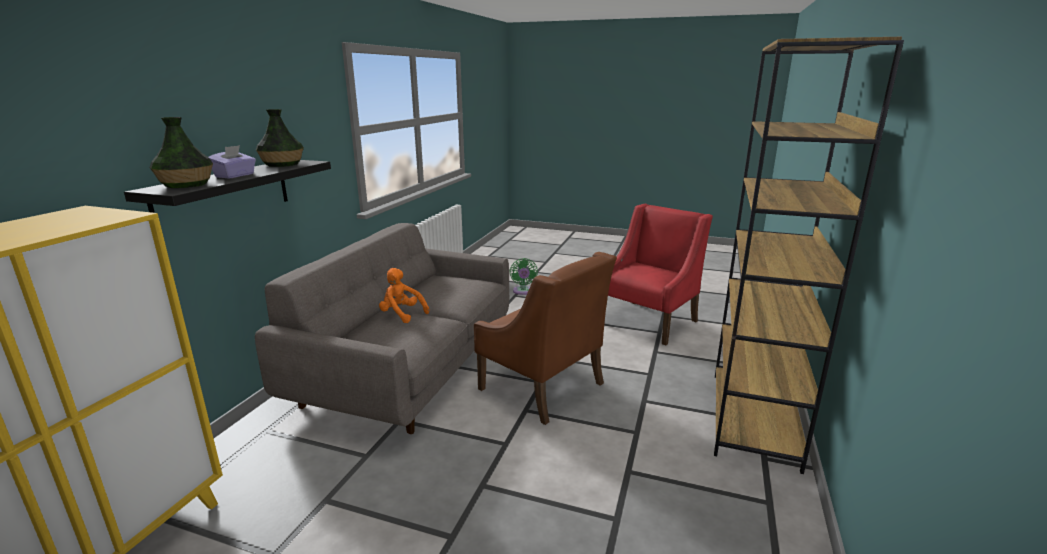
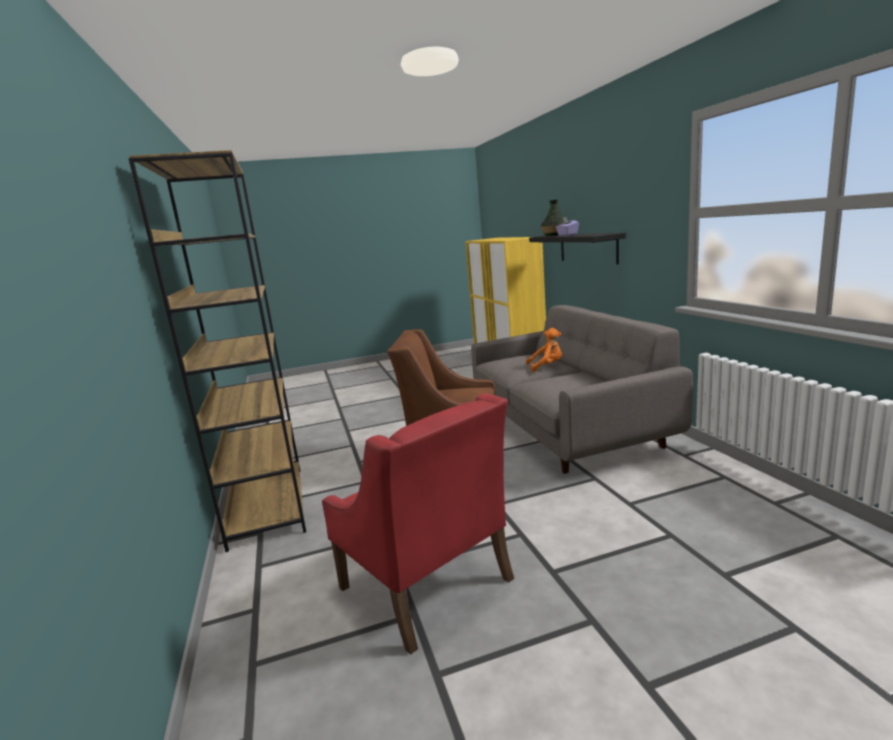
camera: 145 degrees right, 5 degrees down
vase [256,109,304,167] -> none
green fan [510,258,538,295] -> none
red armchair [608,204,713,345] -> red armchair turned 45 degrees counterclockwise [322,393,514,655]

